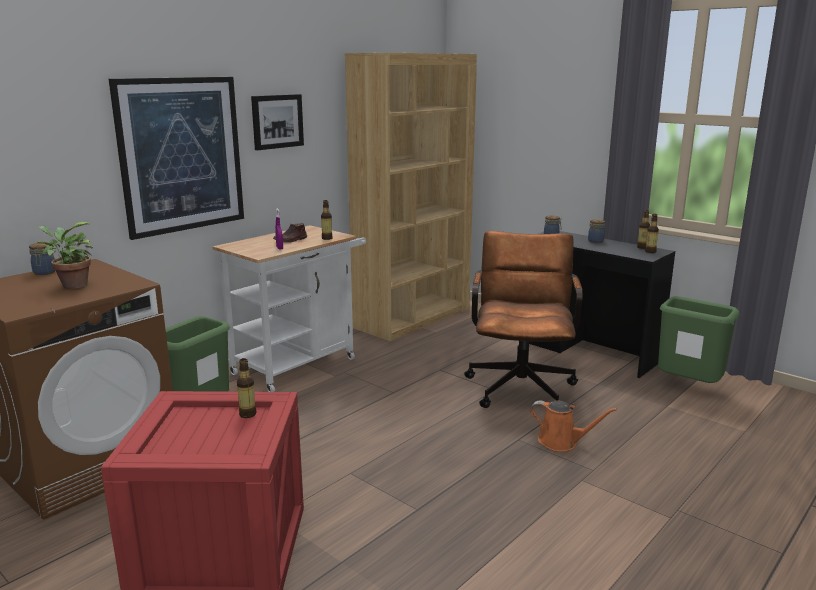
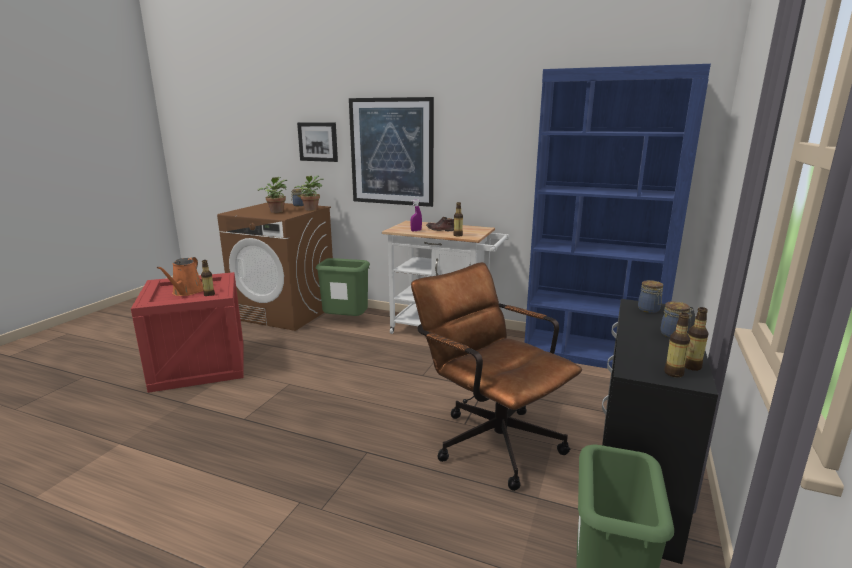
camera: 70 degrees right, 0 degrees up
picture [251,94,304,150] -> picture moved to [297,122,338,162]
brown bookcase [345,53,477,341] -> blue bookcase [524,64,711,369]
brown office chair [464,231,583,408] -> brown office chair turned 120 degrees counterclockwise [411,262,582,491]
orange watering can [530,401,617,451] -> orange watering can moved to [157,257,203,296]
none -> potted plant [294,176,324,211]

